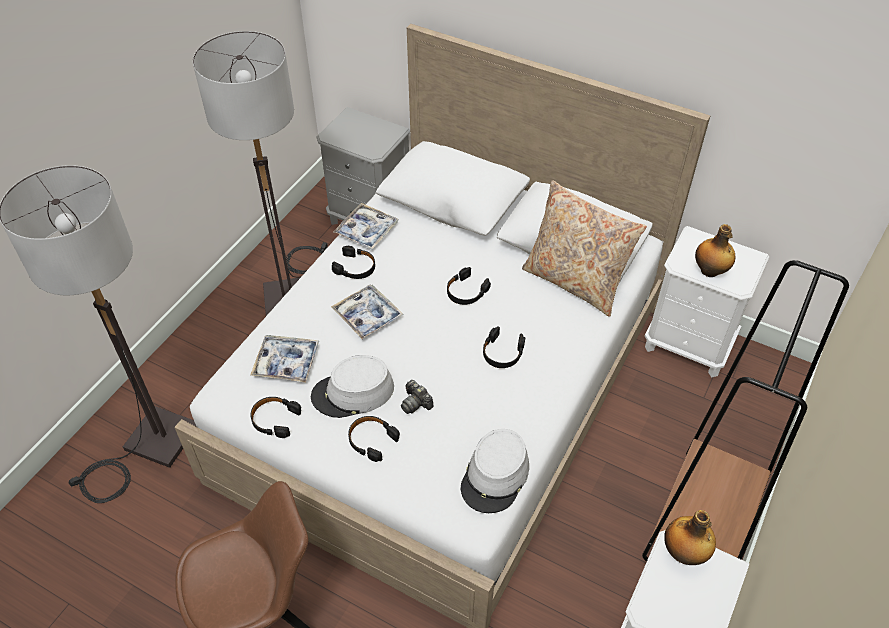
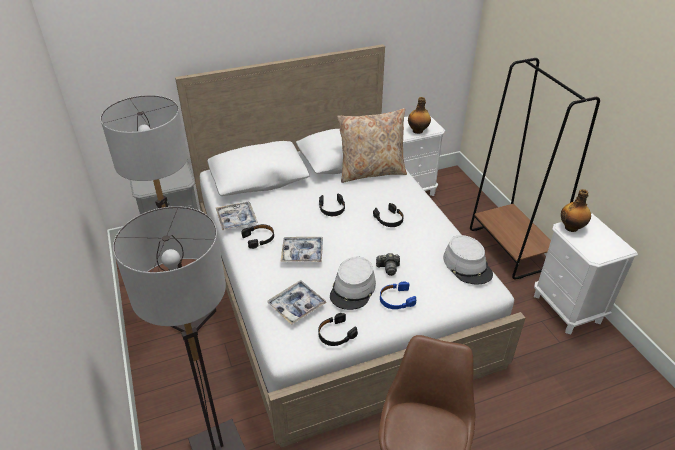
camera: 50 degrees left, 10 degrees down
black headphones [348,416,400,462] -> blue headphones [380,281,416,309]

